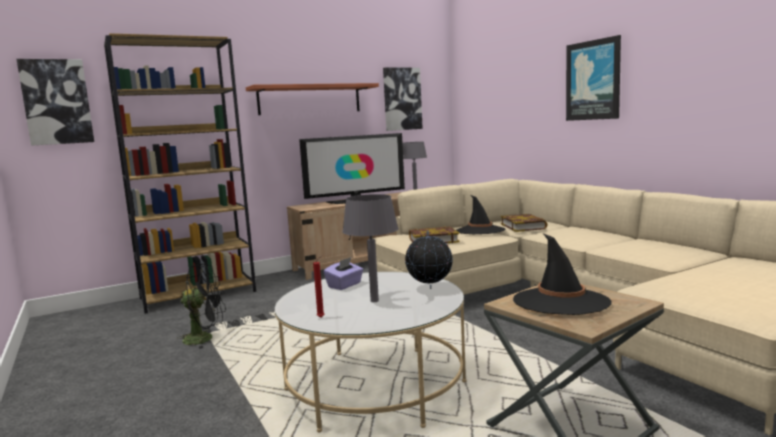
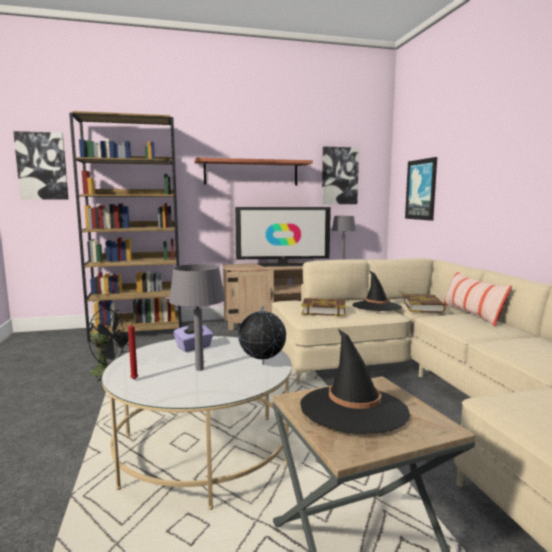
camera: 15 degrees right, 0 degrees up
picture [566,35,621,121] -> picture moved to [405,157,437,221]
none -> pillow [443,271,512,327]

